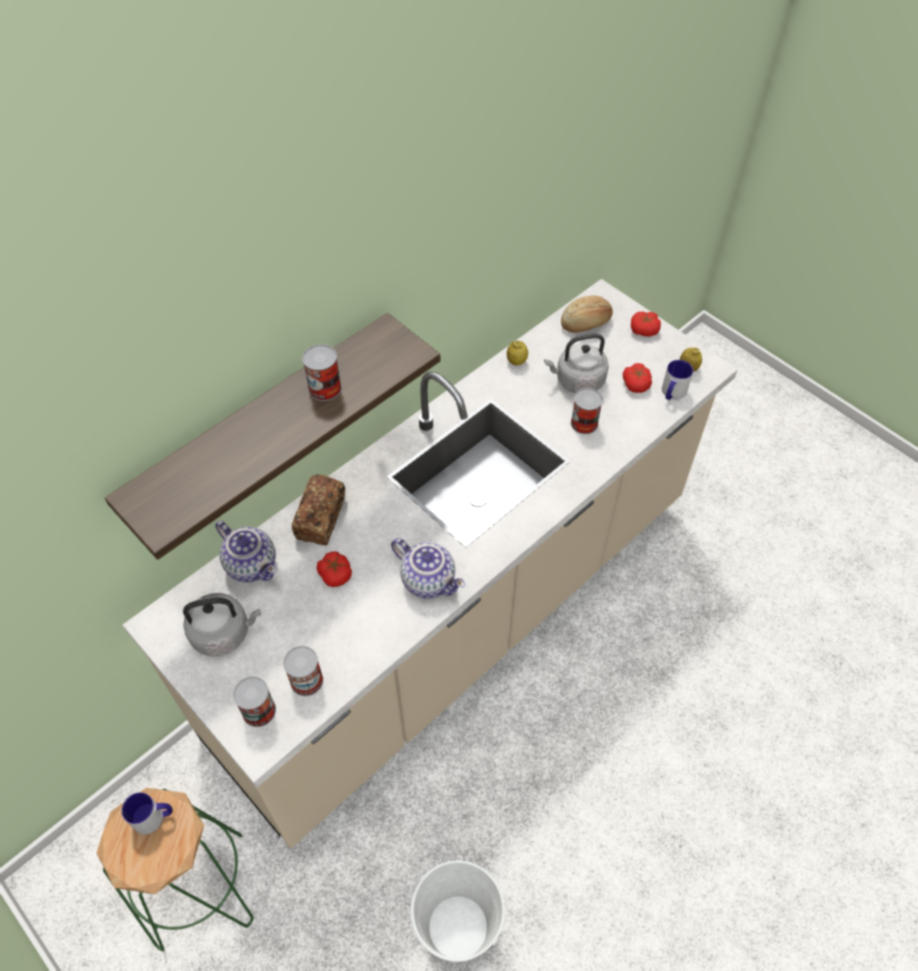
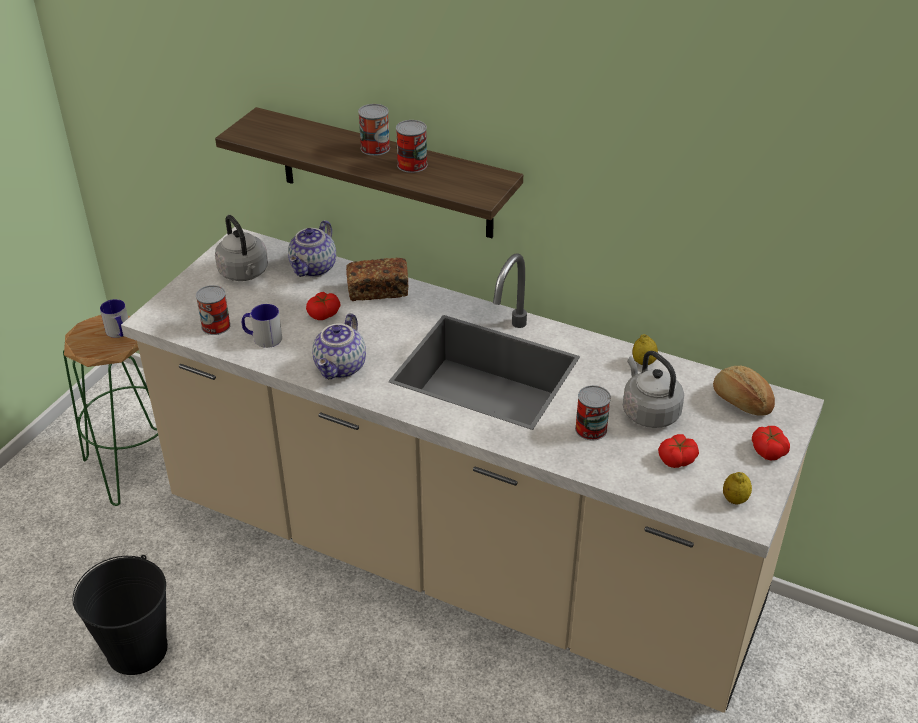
camera: 70 degrees right, 15 degrees down
can [233,676,276,727] -> can moved to [358,104,390,156]
white bucket [410,860,505,962] -> black bucket [72,555,168,675]
mug [662,360,693,400] -> mug moved to [242,304,282,348]

